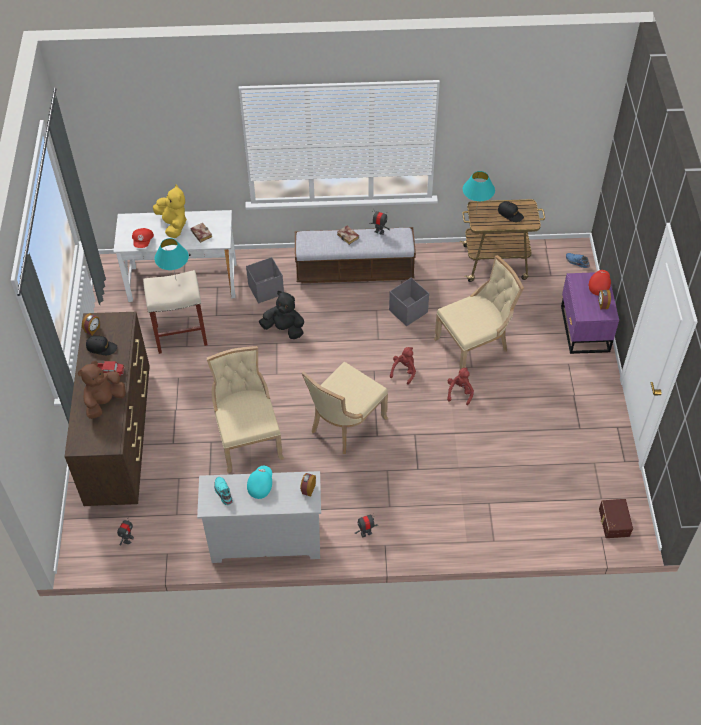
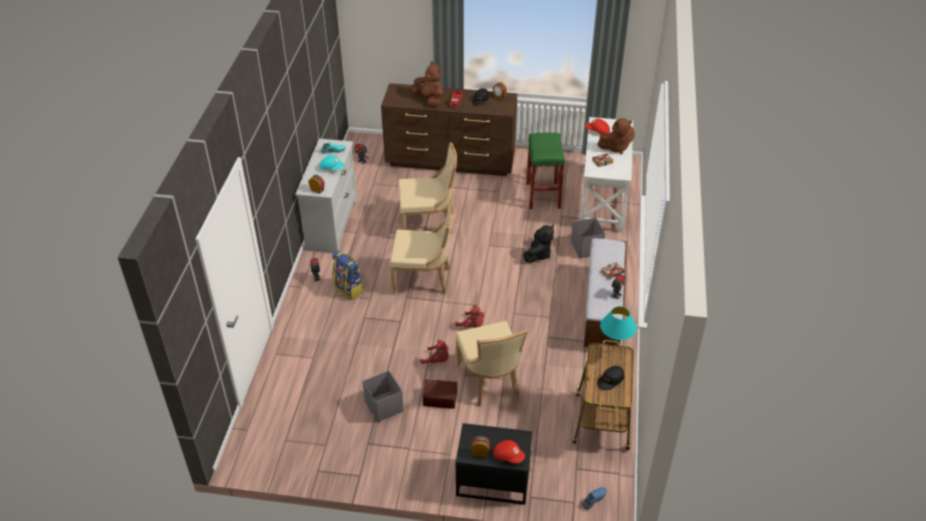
camera: 100 degrees right, 10 degrees down
beige stool [143,270,207,354] -> green stool [526,133,565,209]
yellow plush toy [153,185,187,238] -> brown plush toy [597,118,635,154]
turquoise table lamp [155,238,189,278] -> none
beige chair [302,362,388,454] -> beige chair turned 135 degrees clockwise [390,198,454,295]
grey storage box [389,278,429,326] -> grey storage box moved to [363,370,404,422]
purple nightstand [561,272,619,354] -> black nightstand [456,423,532,505]
brown storage box [599,499,633,538] -> brown storage box moved to [423,379,457,409]
none -> backpack [332,251,364,300]

